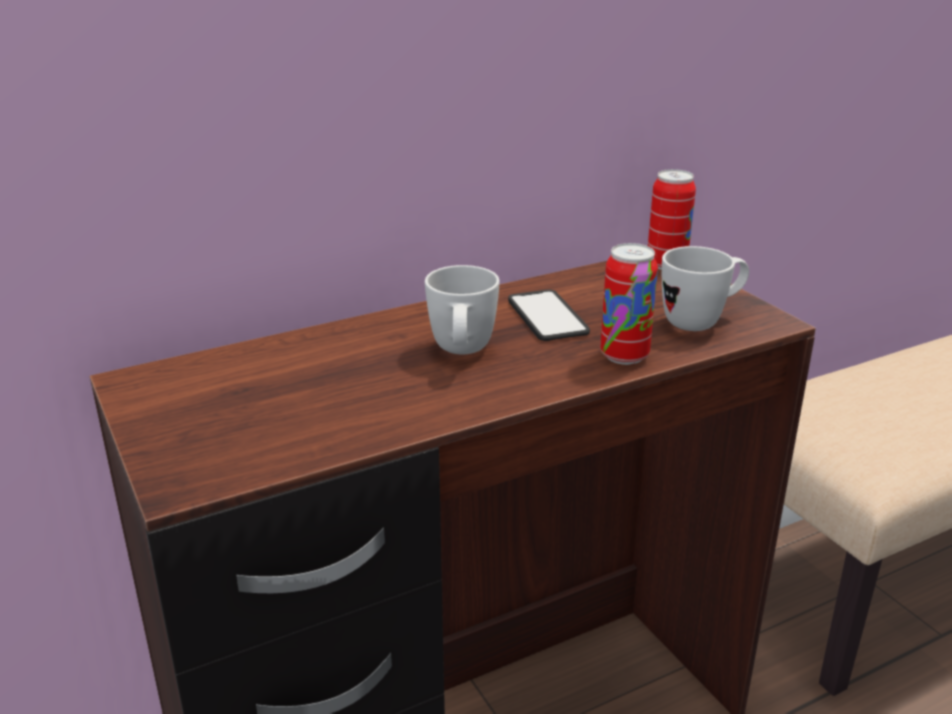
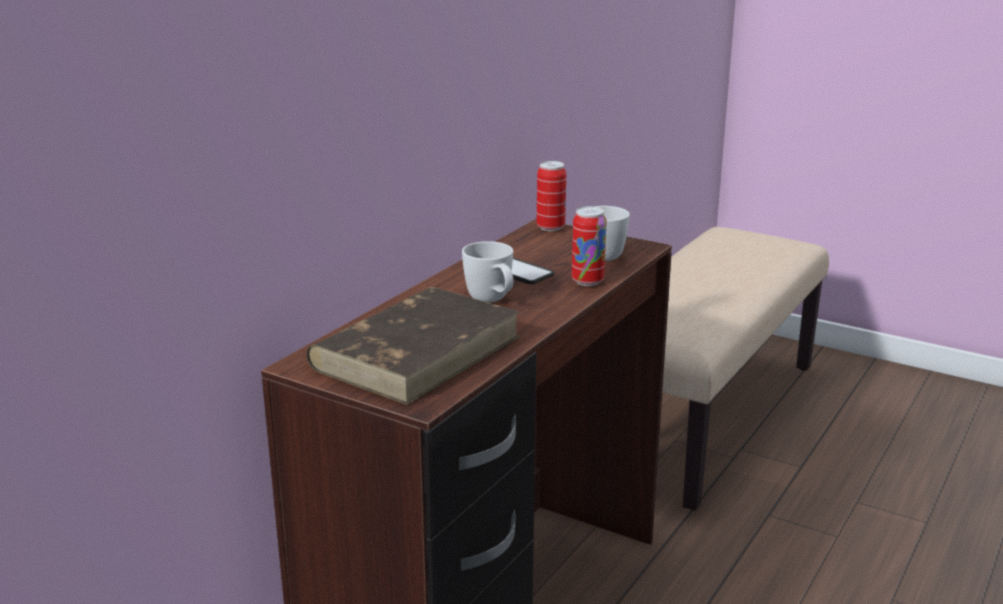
camera: 30 degrees left, 5 degrees down
none -> brown book [306,287,520,405]

